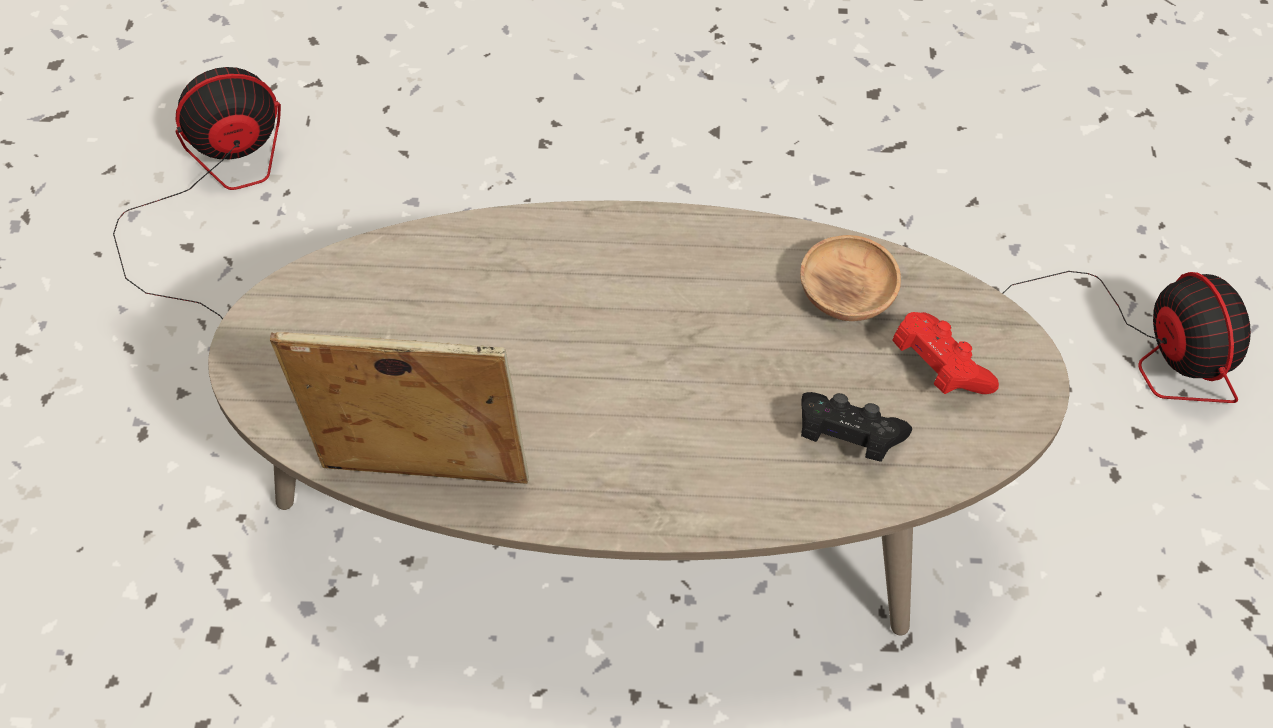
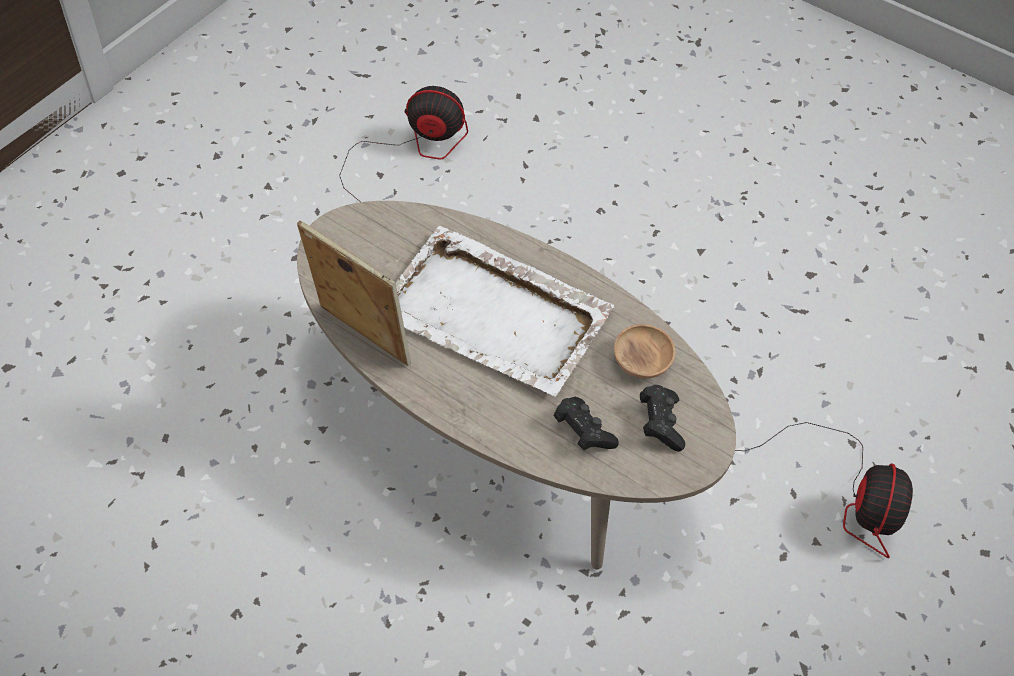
camera: 30 degrees right, 0 degrees up
red game controller [892,312,999,394] -> black game controller [640,385,685,452]
none -> white tray [396,226,614,396]

